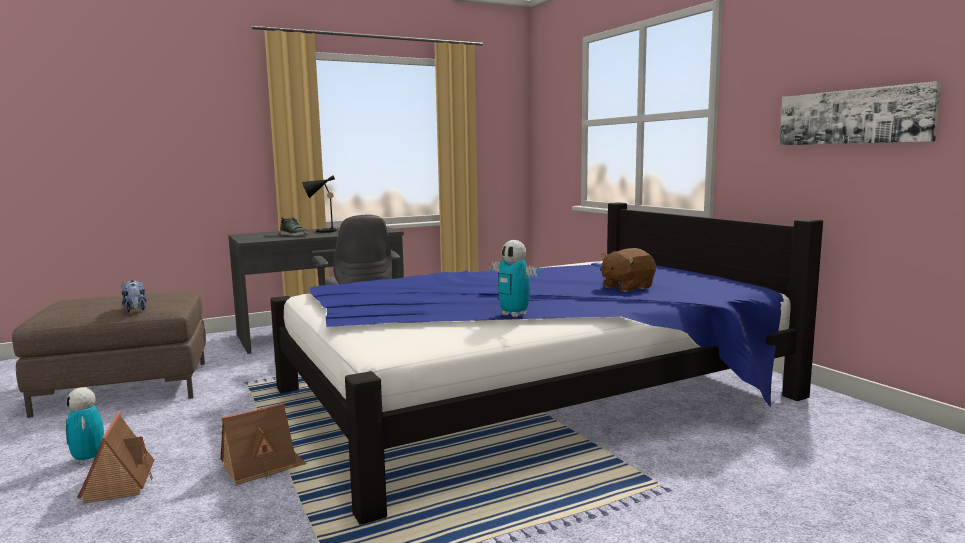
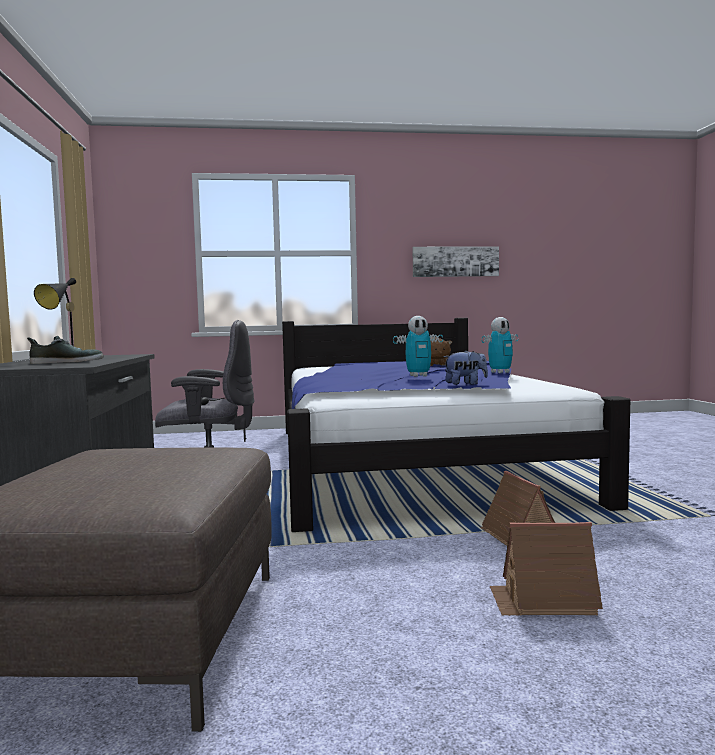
camera: 70 degrees left, 5 degrees down
toy robot [65,388,104,465] -> toy robot moved to [393,316,443,377]
plush toy [122,280,147,312] -> plush toy moved to [444,350,488,385]

